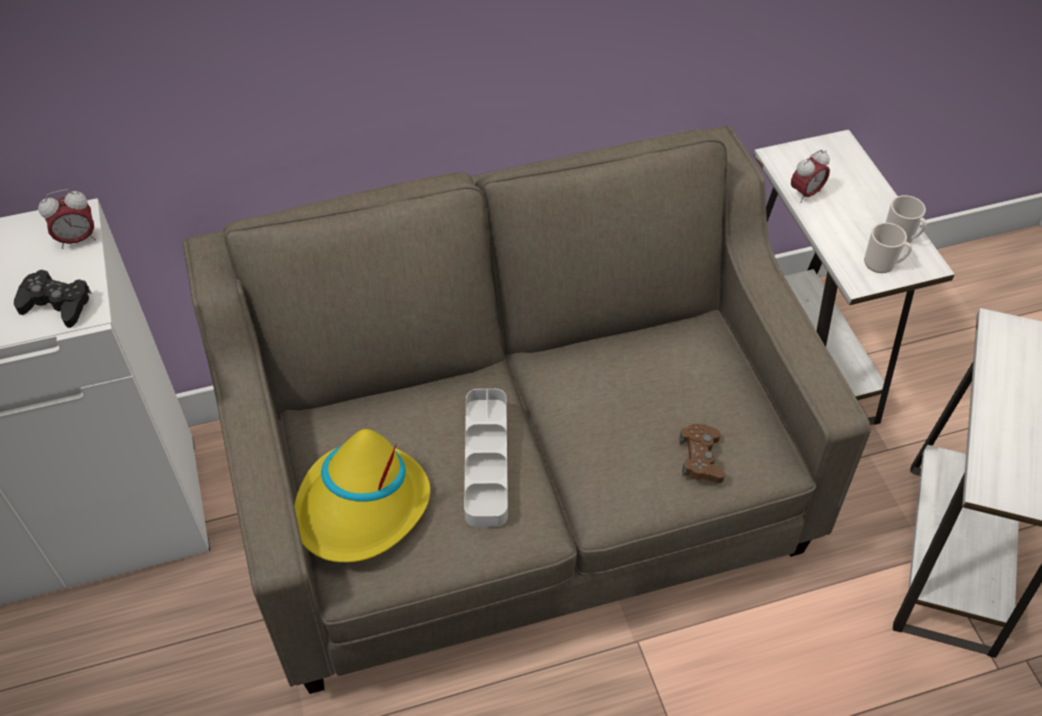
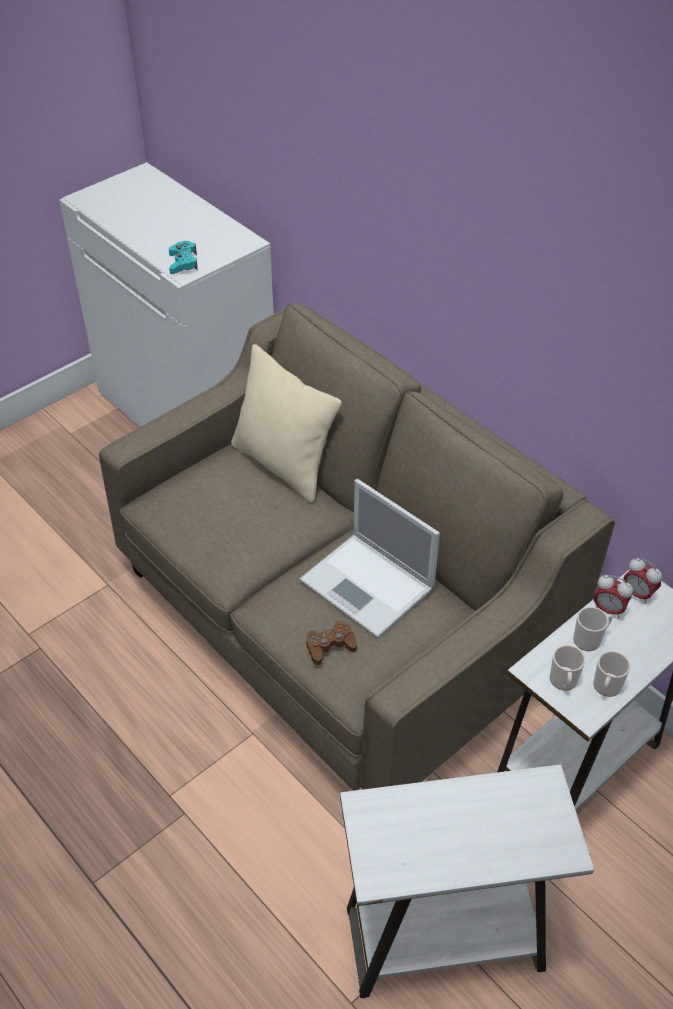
camera: 65 degrees right, 5 degrees down
black game controller [14,270,92,328] -> turquoise game controller [169,241,198,274]
alarm clock [38,189,96,249] -> alarm clock moved to [624,558,662,604]
yellow hat [294,429,430,563] -> none
grey tray [464,389,508,527] -> none
none -> beige pillow [231,344,342,503]
none -> laptop [299,479,440,639]
none -> mug [573,607,612,651]

